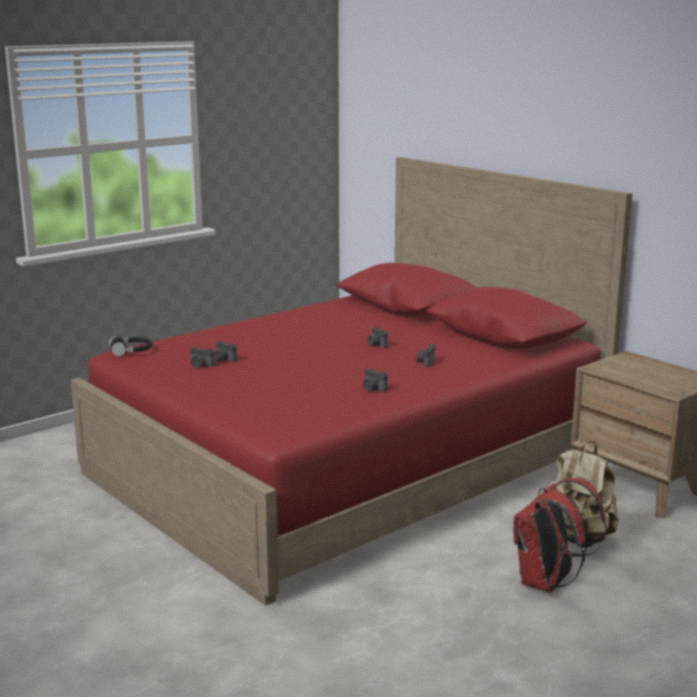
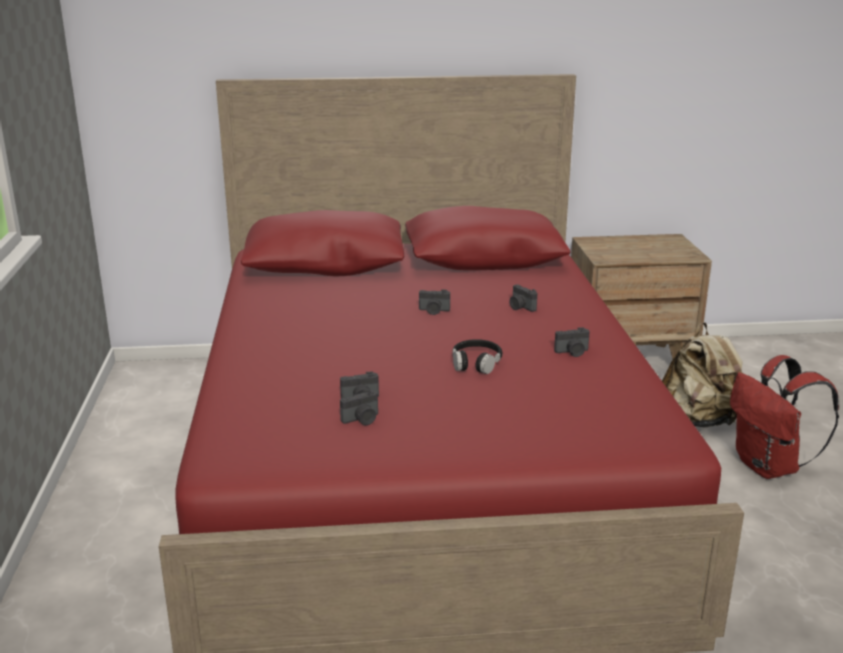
camera: 55 degrees left, 5 degrees up
black headphones [109,336,152,356] -> black headphones moved to [452,339,503,374]

